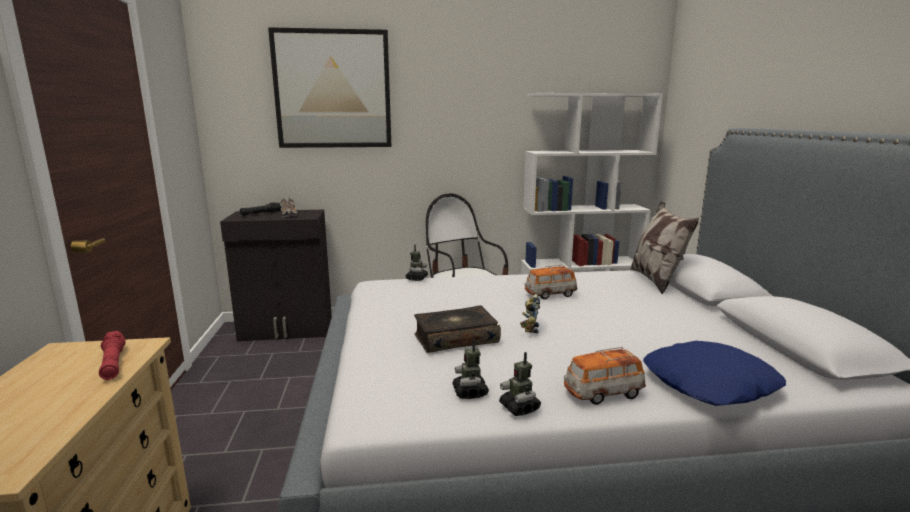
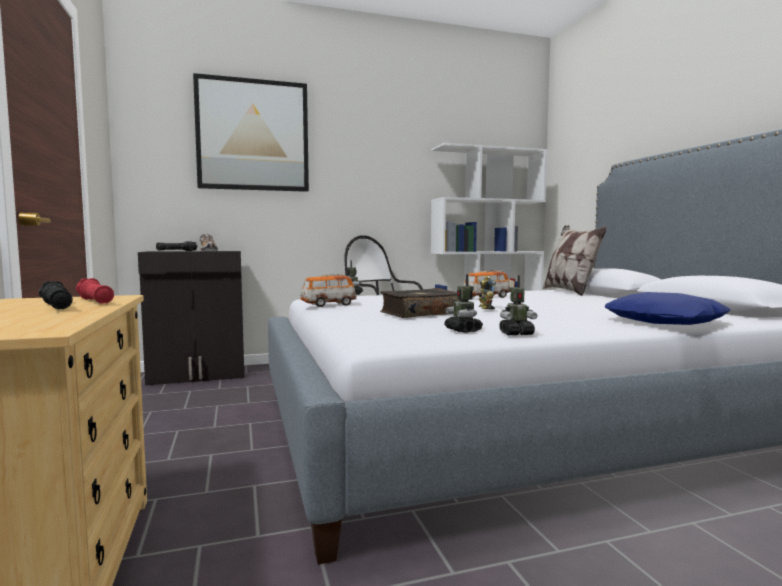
camera: 10 degrees left, 10 degrees down
toy robot [499,352,541,416] -> toy robot turned 60 degrees counterclockwise [499,275,537,335]
toy car [564,347,646,405] -> toy car moved to [300,274,357,307]
none -> black flashlight [39,281,73,309]

